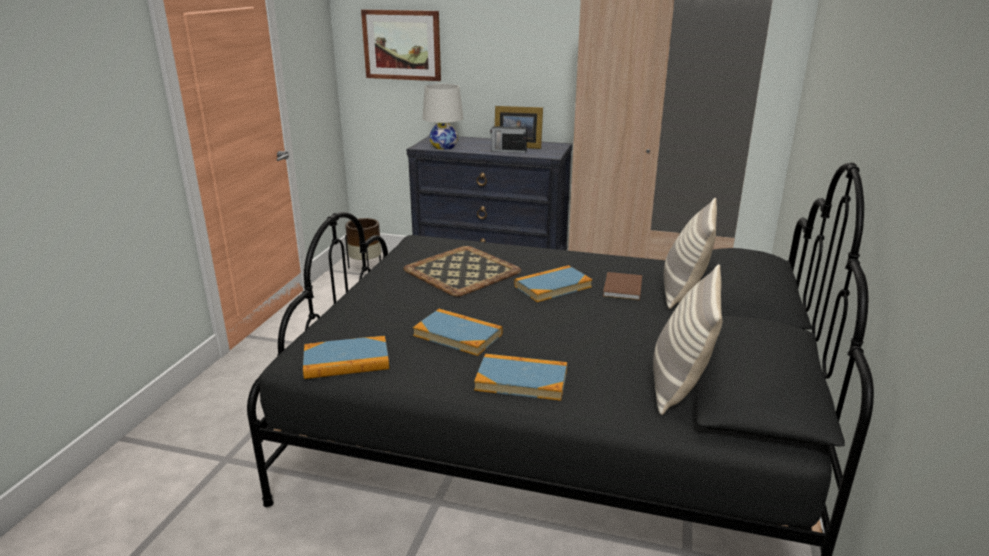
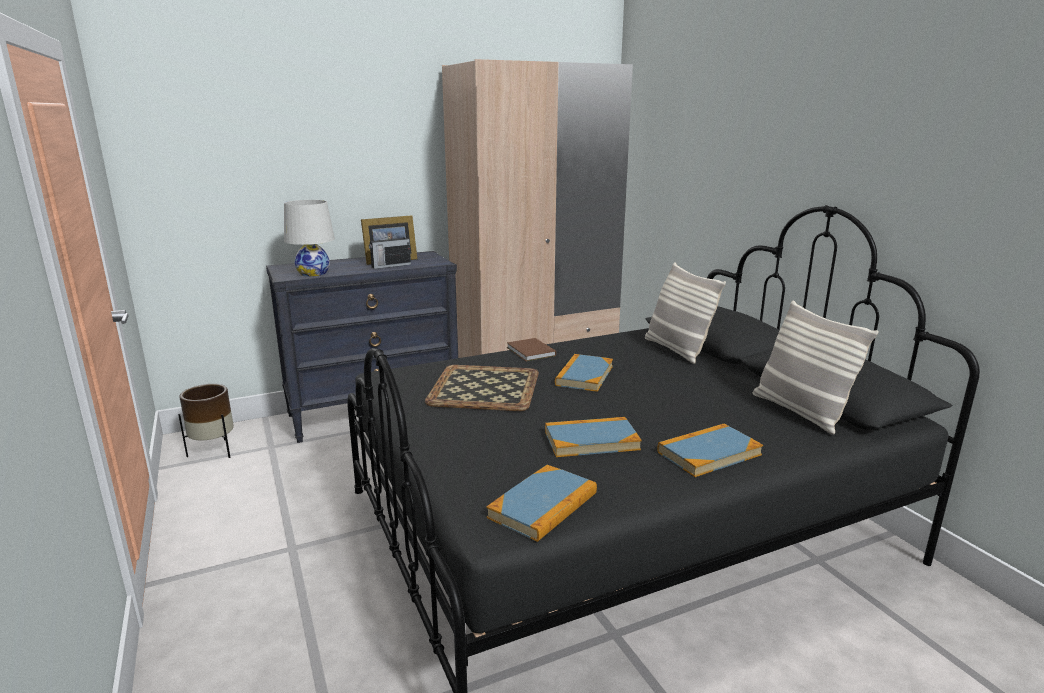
camera: 40 degrees left, 5 degrees down
picture [361,10,441,81] -> none
brown book [603,272,642,301] -> brown book moved to [507,338,556,362]

